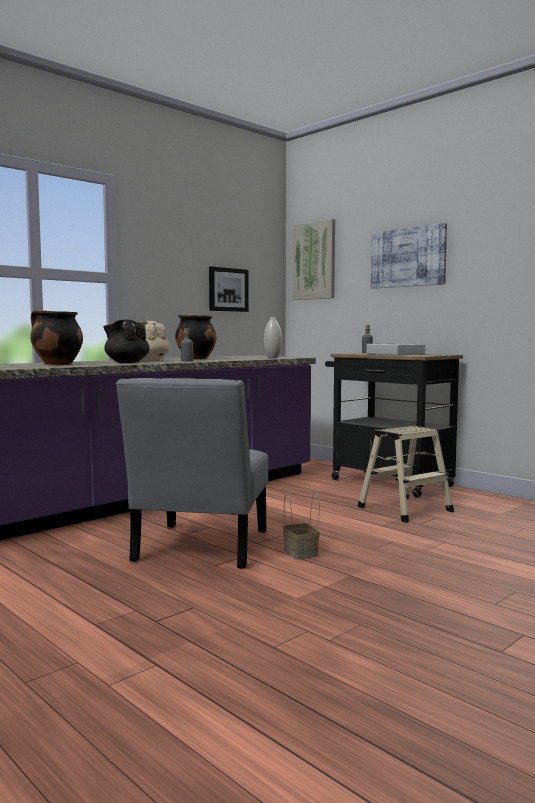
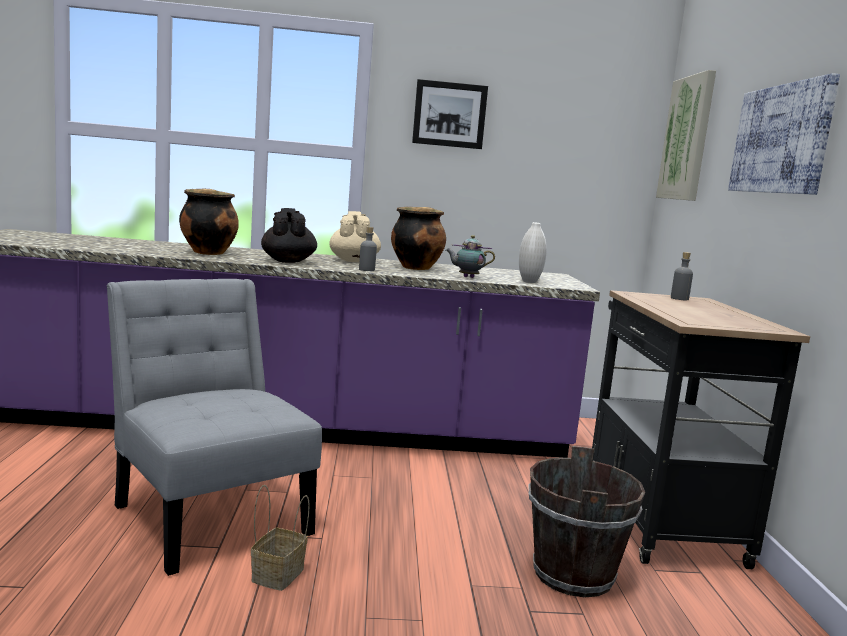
camera: 40 degrees right, 5 degrees up
grey chair [116,378,268,569] -> grey chair turned 90 degrees clockwise [106,279,322,576]
picture [209,266,249,312] -> picture moved to [412,79,488,149]
beige step ladder [357,425,454,523] -> brown bucket [528,446,646,597]
grey tray [366,343,425,355] -> none
none -> teapot [446,235,495,278]

